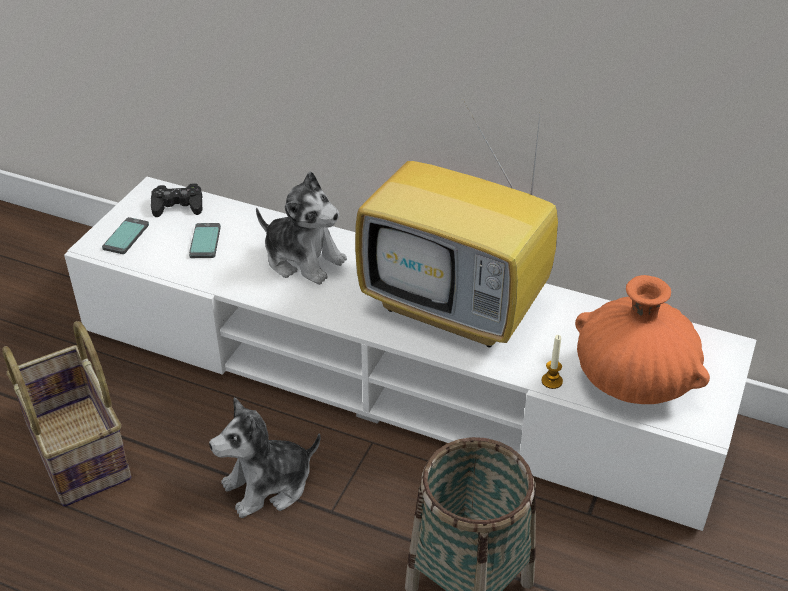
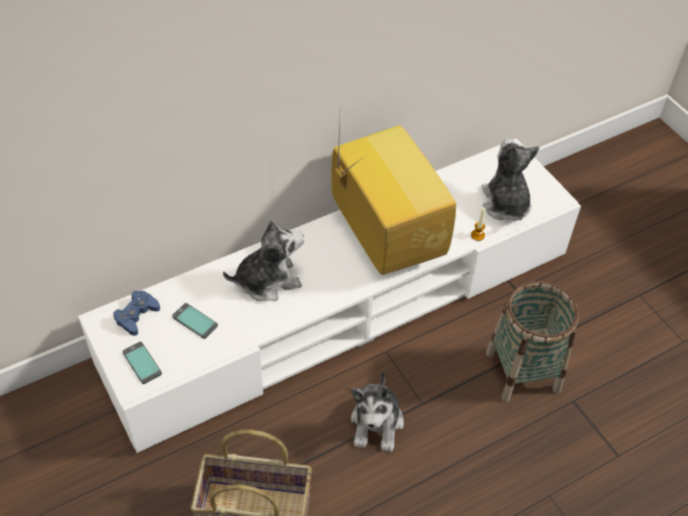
camera: 55 degrees left, 10 degrees up
black game controller [151,183,203,217] -> blue game controller [113,291,160,336]
television [355,100,558,347] -> television turned 90 degrees counterclockwise [331,121,456,275]
orange vase [575,275,710,404] -> plush toy [481,139,540,221]

